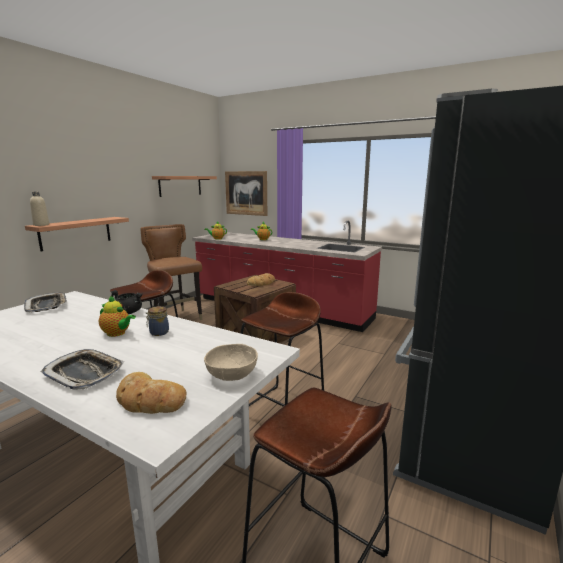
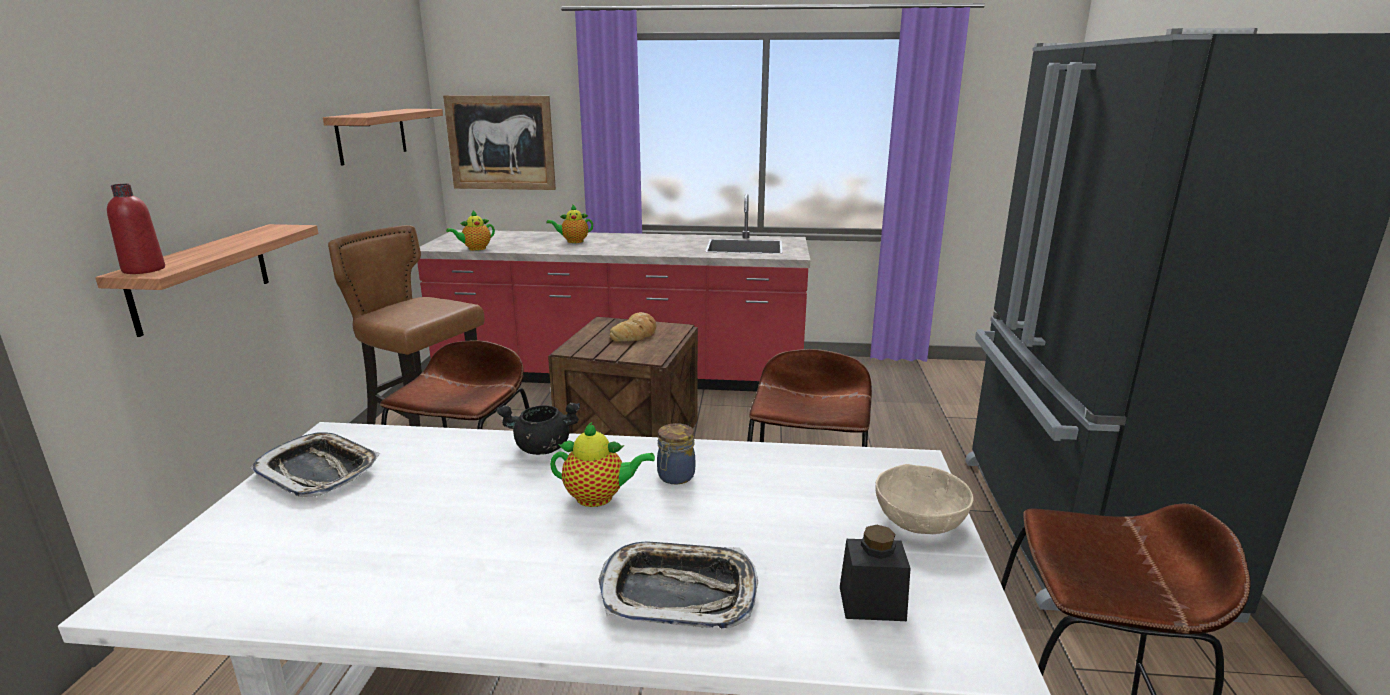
camera: 25 degrees left, 5 degrees up
beige bottle [30,192,49,226] -> red bottle [107,184,165,274]
bread [116,372,186,414] -> black jar [840,525,911,621]

